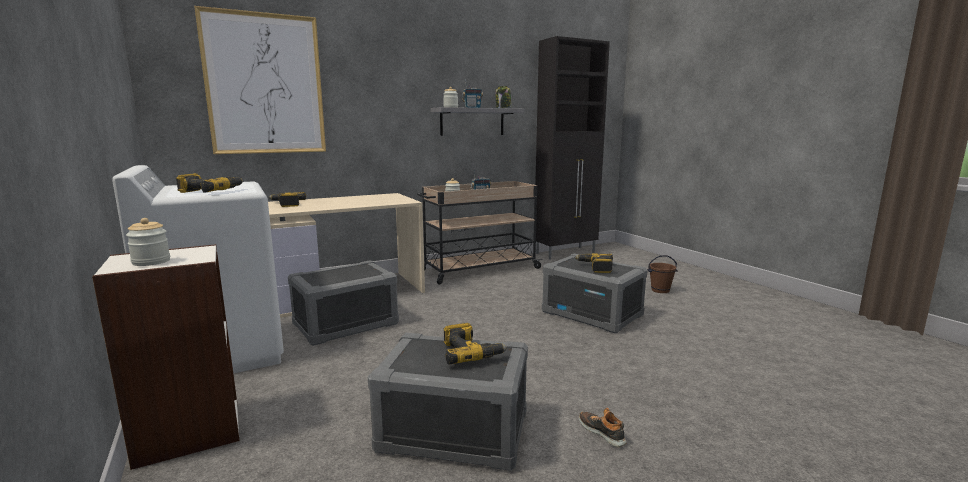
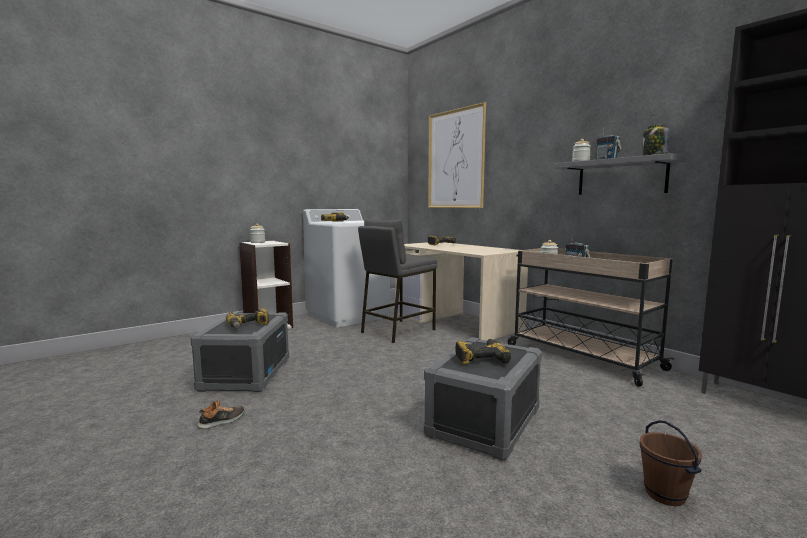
camera: 80 degrees right, 5 degrees down
grey storage box [288,260,399,346] -> grey stool [358,219,437,343]

